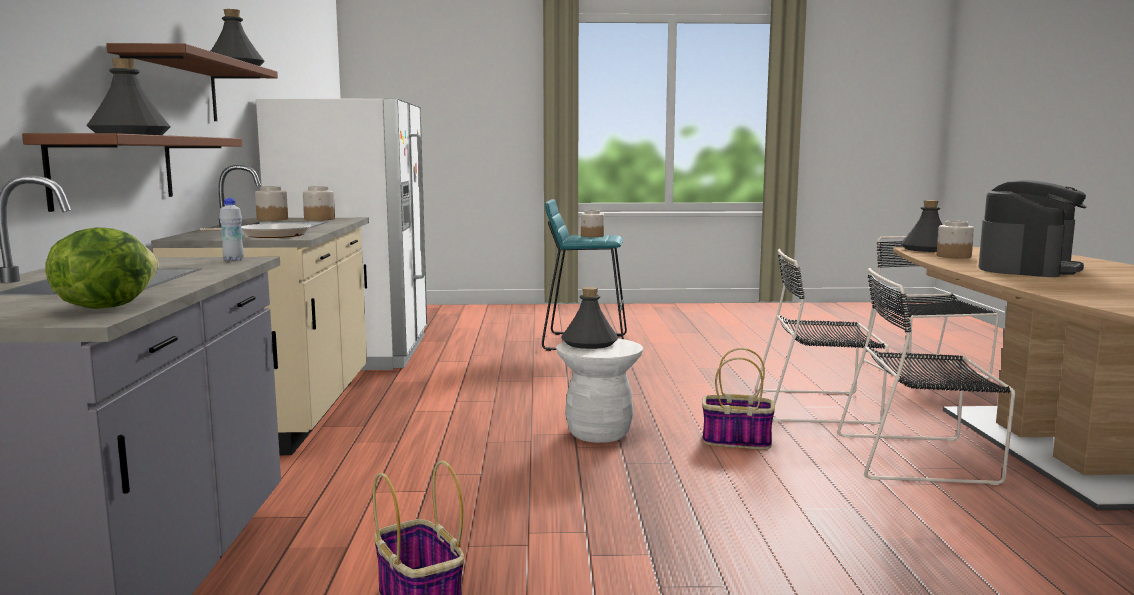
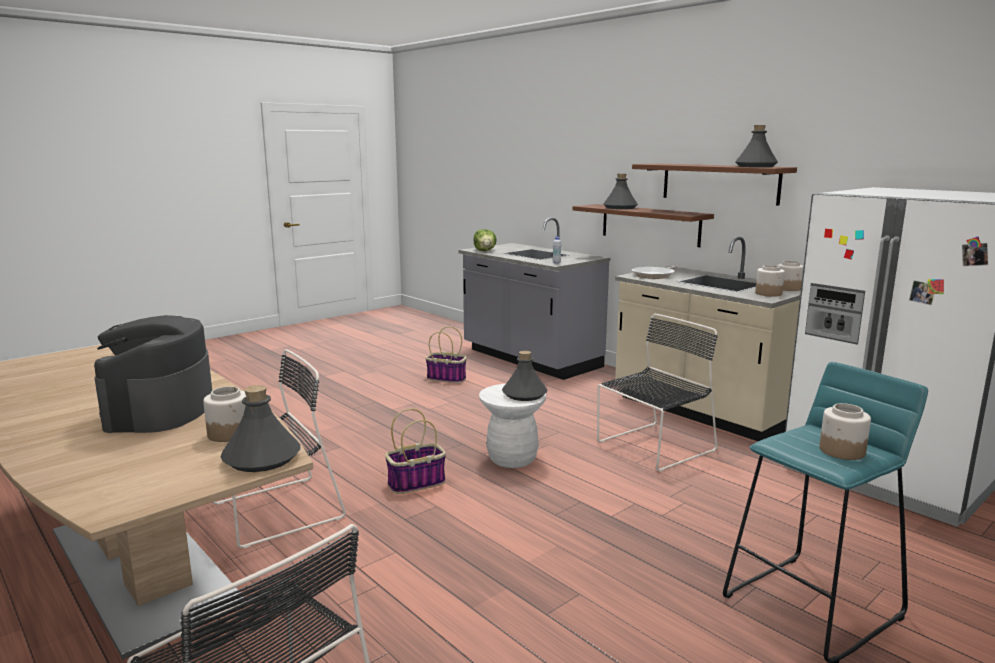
camera: 140 degrees right, 5 degrees up
black chair [755,249,889,425] -> black chair moved to [597,314,717,472]

